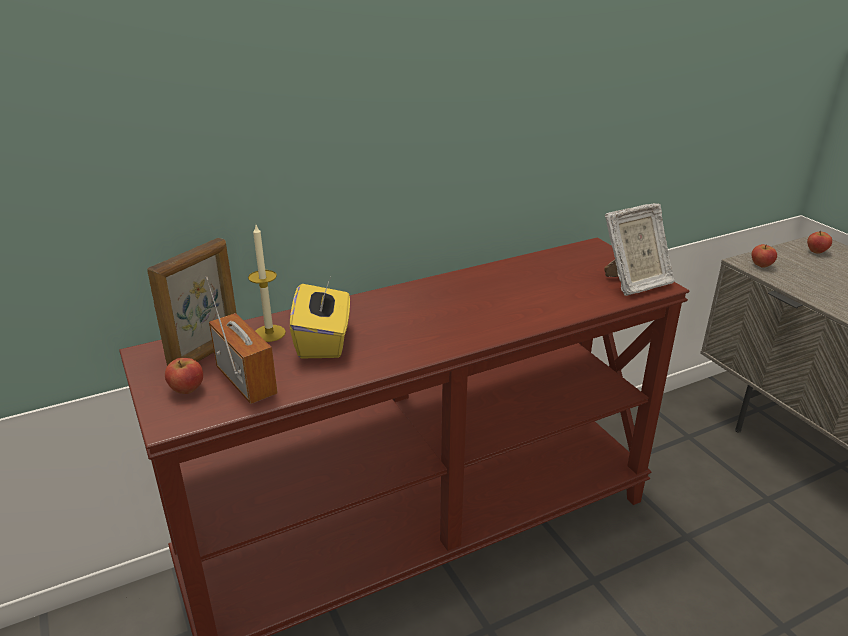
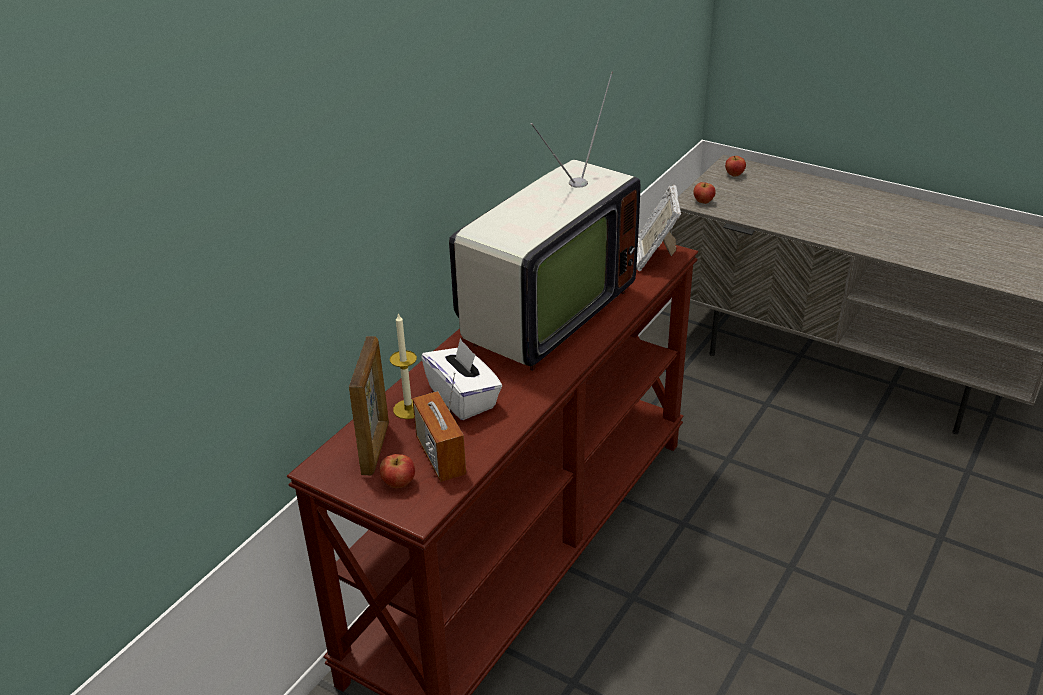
camera: 30 degrees left, 5 degrees up
radio [206,277,278,404] -> radio turned 135 degrees counterclockwise [412,372,466,482]
yellow tissue box [290,277,350,359] -> white tissue box [421,338,502,420]
picture frame [604,203,675,296] -> picture frame turned 150 degrees clockwise [636,185,681,271]
none -> television [449,71,641,371]

